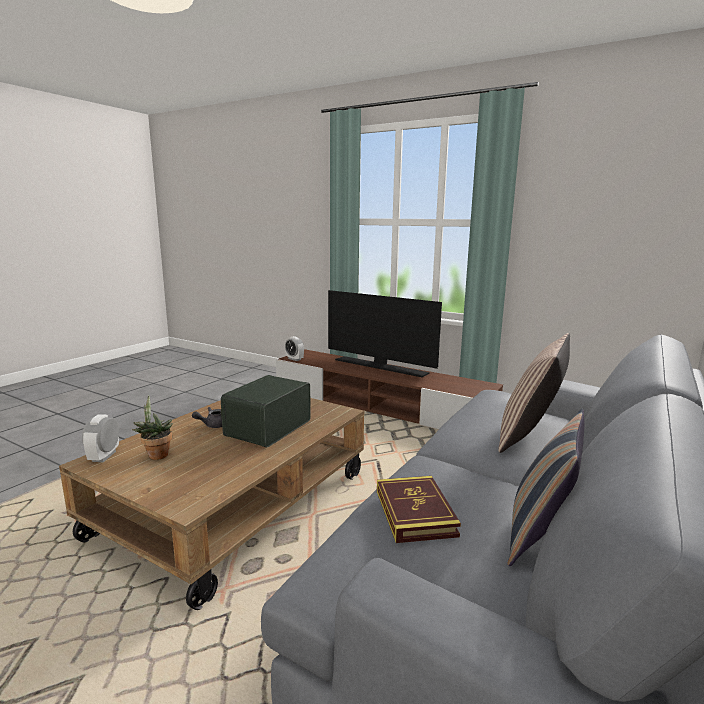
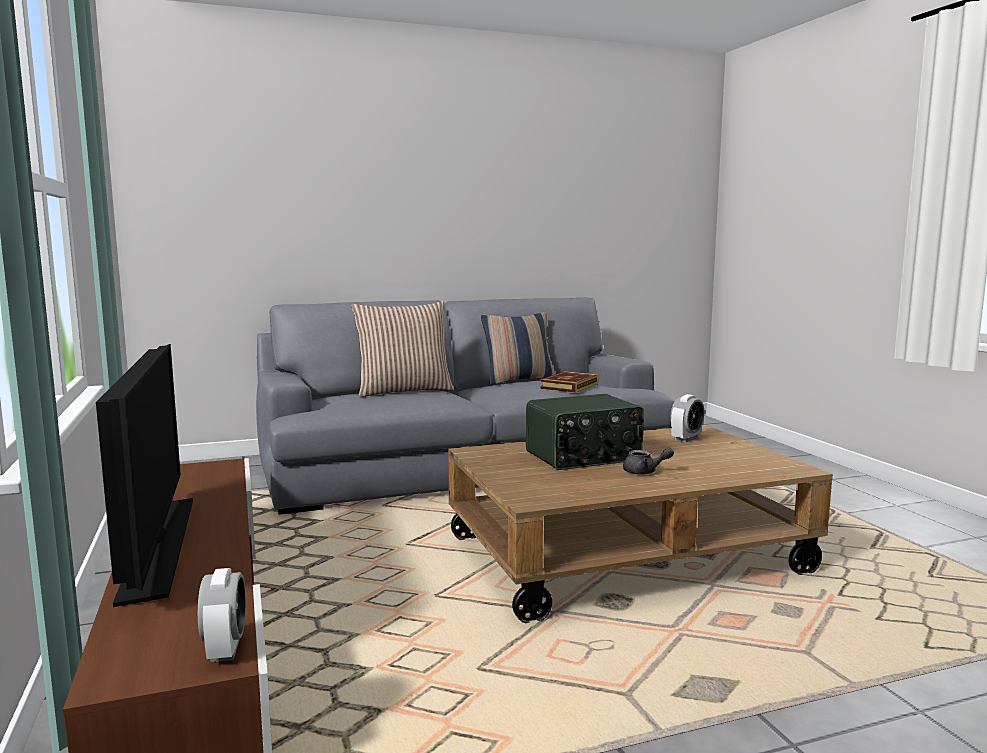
camera: 140 degrees left, 5 degrees down
alarm clock [82,414,119,462] -> alarm clock moved to [670,394,704,442]
potted plant [132,396,173,460] -> none

